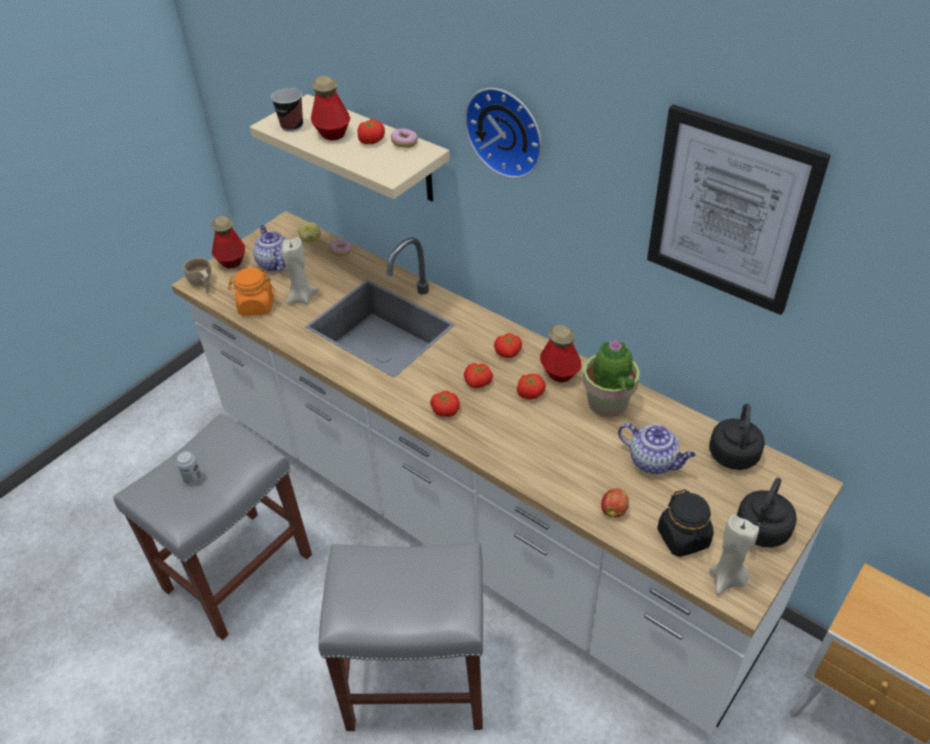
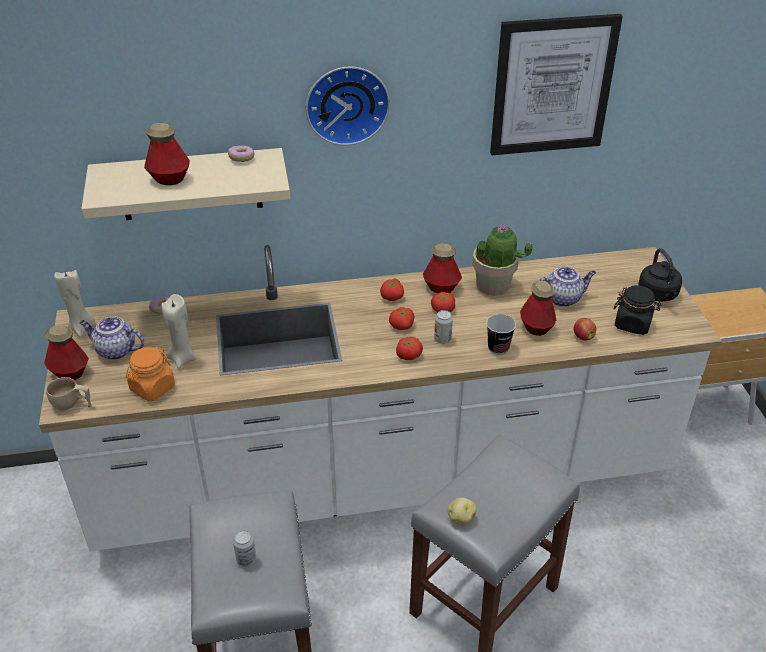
camera: 50 degrees left, 5 degrees down
cup [271,88,303,132] -> cup moved to [486,314,516,355]
potato [298,222,321,243] -> potato moved to [447,497,477,525]
tomato [357,119,385,144] -> none
black kettle [709,404,765,470] -> none
beige candle [709,515,759,595] -> beige candle moved to [54,270,95,338]
none -> can [434,310,453,344]
none -> bottle [520,281,556,336]

